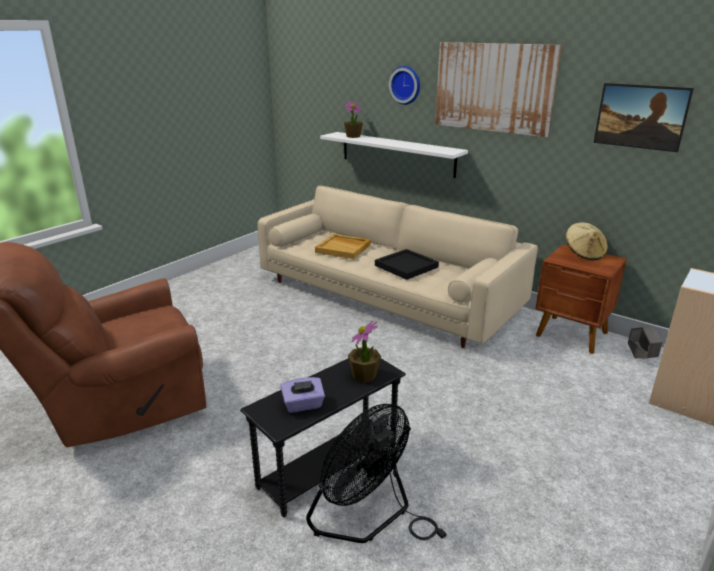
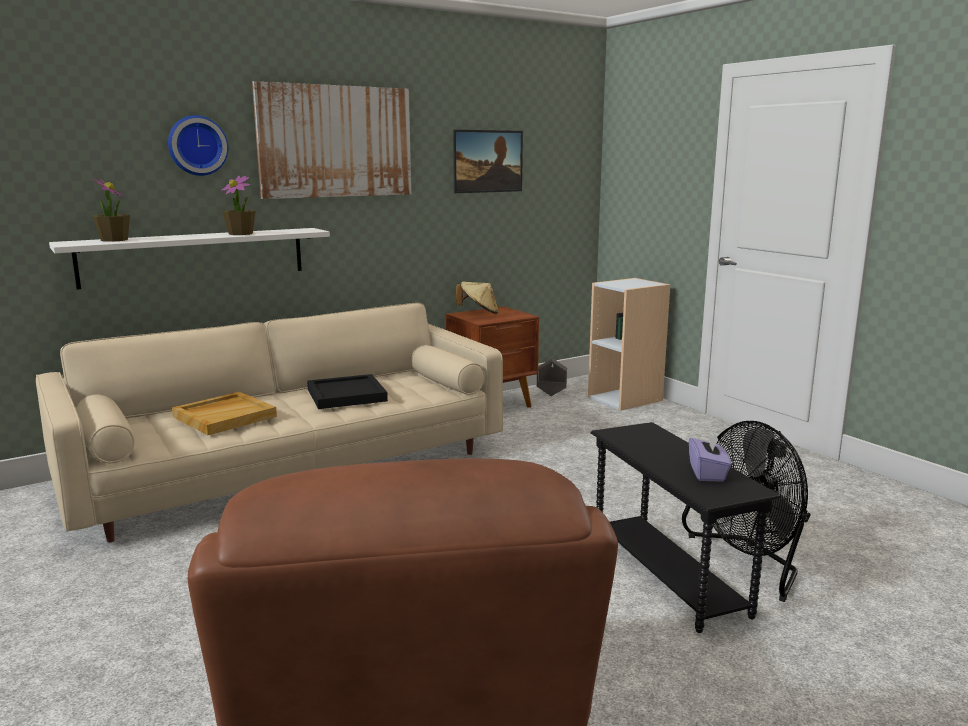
camera: 70 degrees left, 10 degrees down
potted plant [348,321,381,383] -> potted plant moved to [221,176,256,235]

